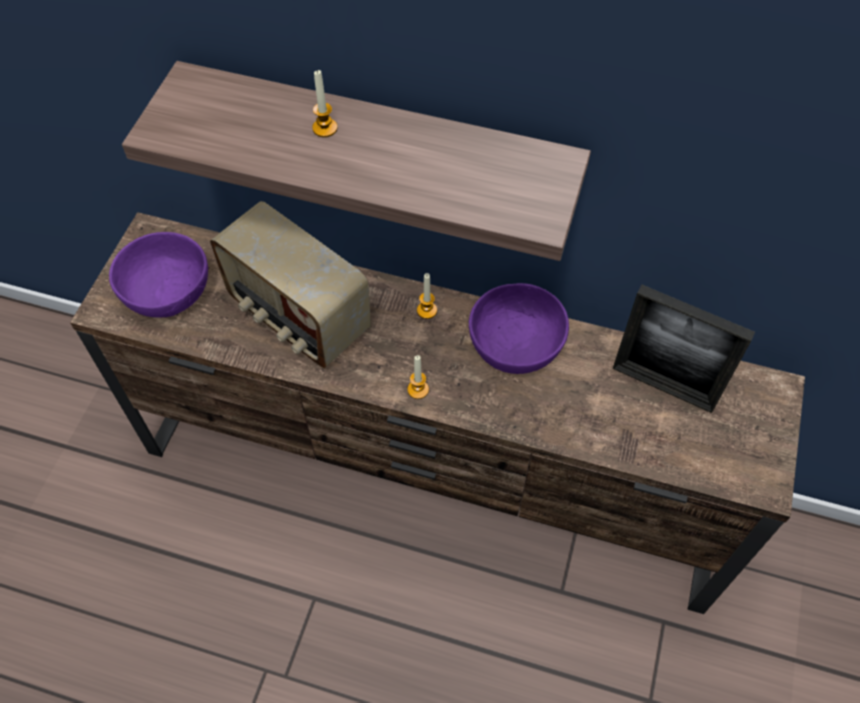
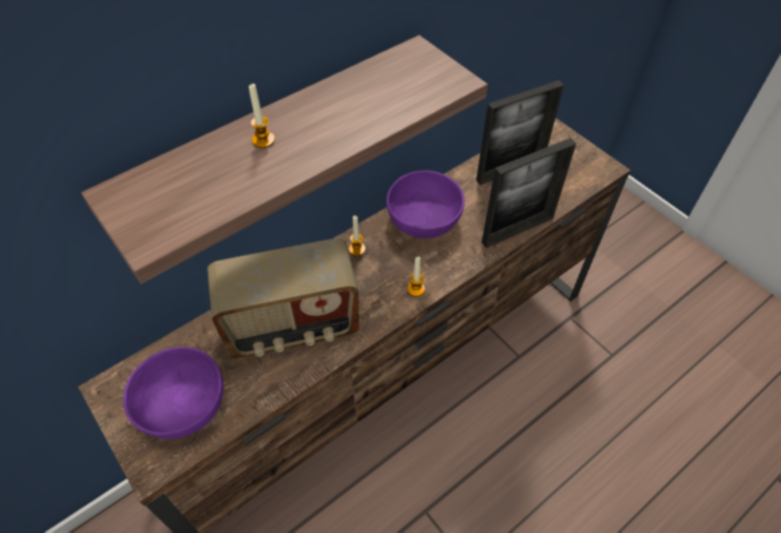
camera: 55 degrees left, 5 degrees down
none -> picture frame [482,138,576,248]

